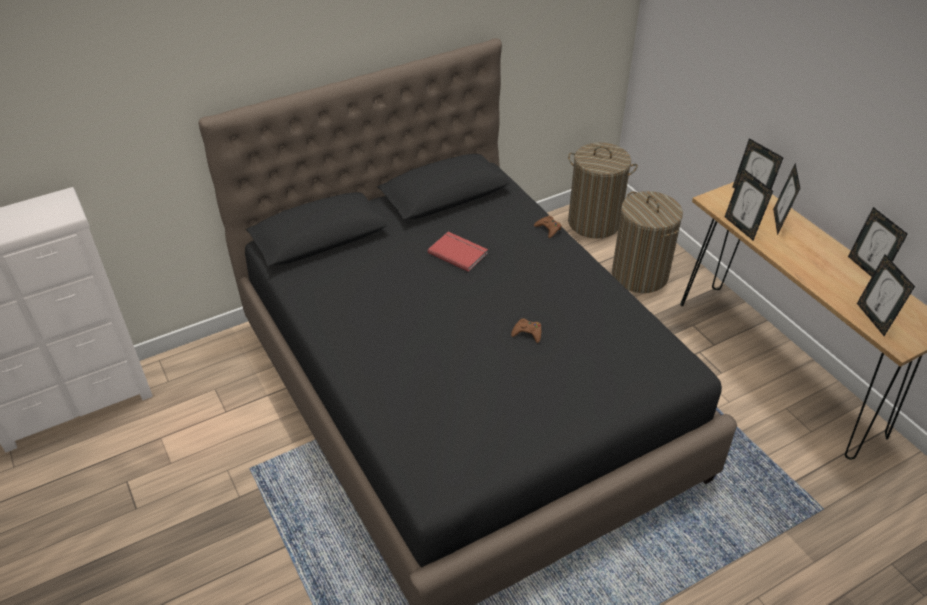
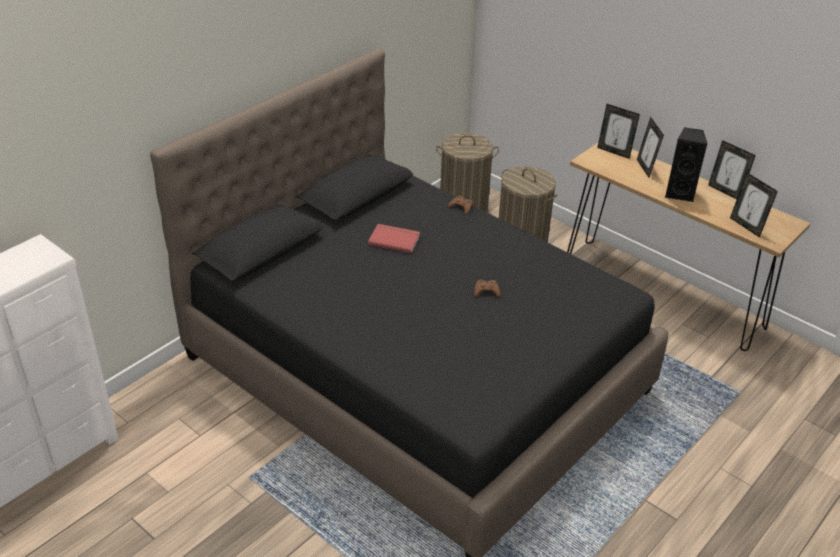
camera: 20 degrees left, 5 degrees down
picture frame [725,168,773,240] -> none
none -> black speaker [665,127,707,202]

